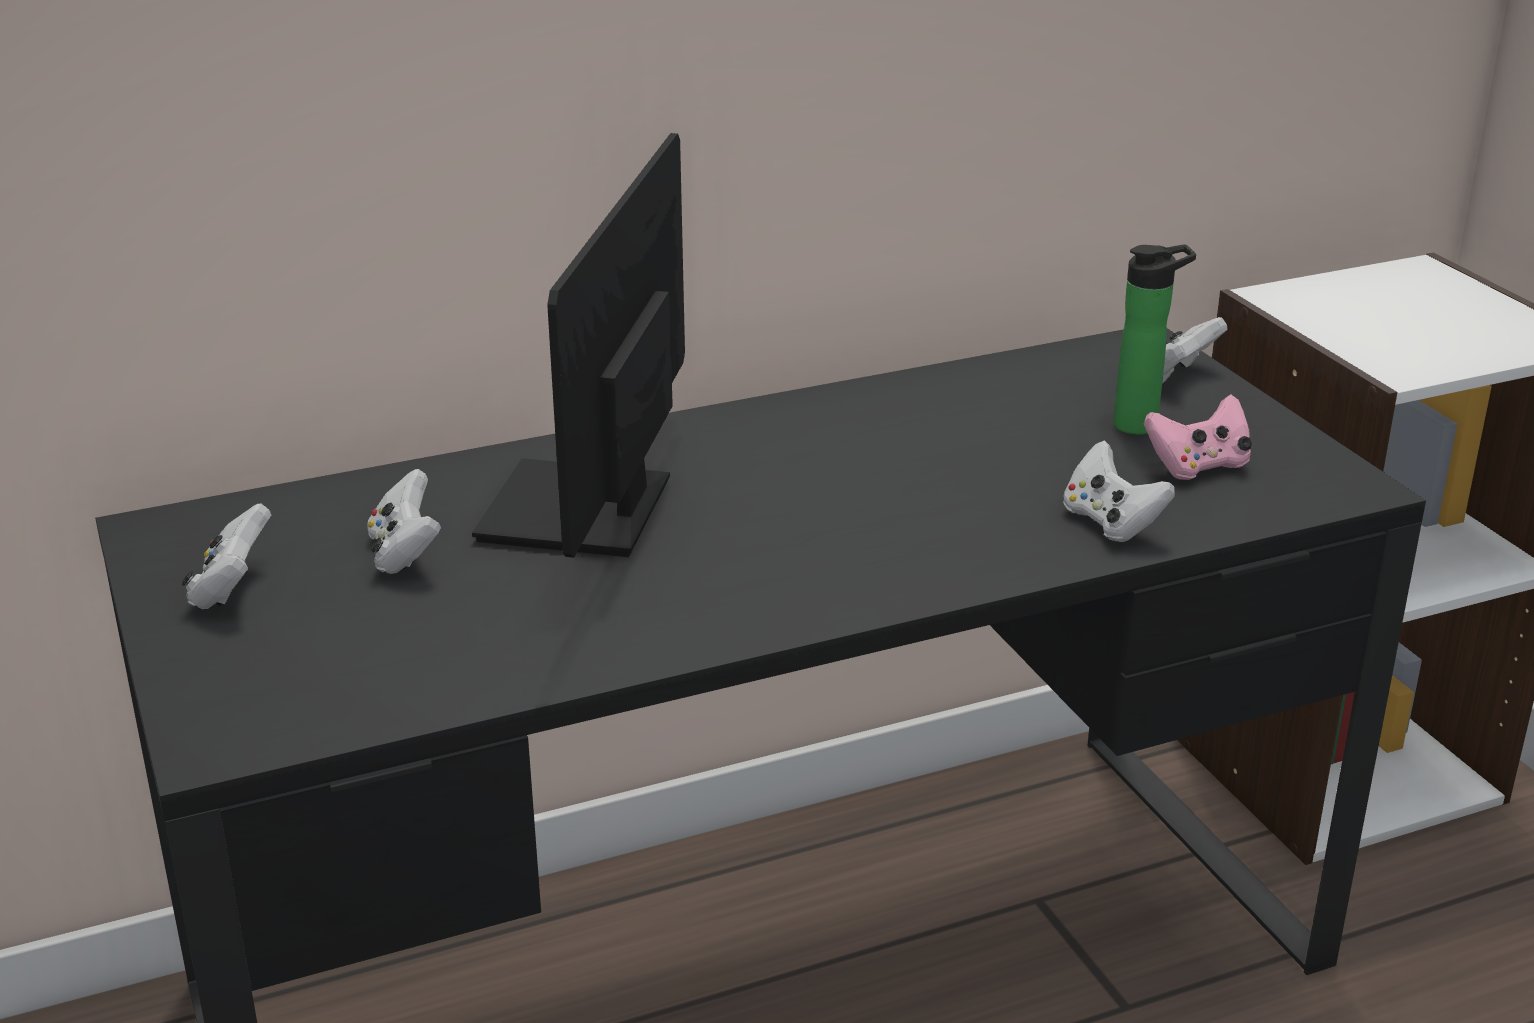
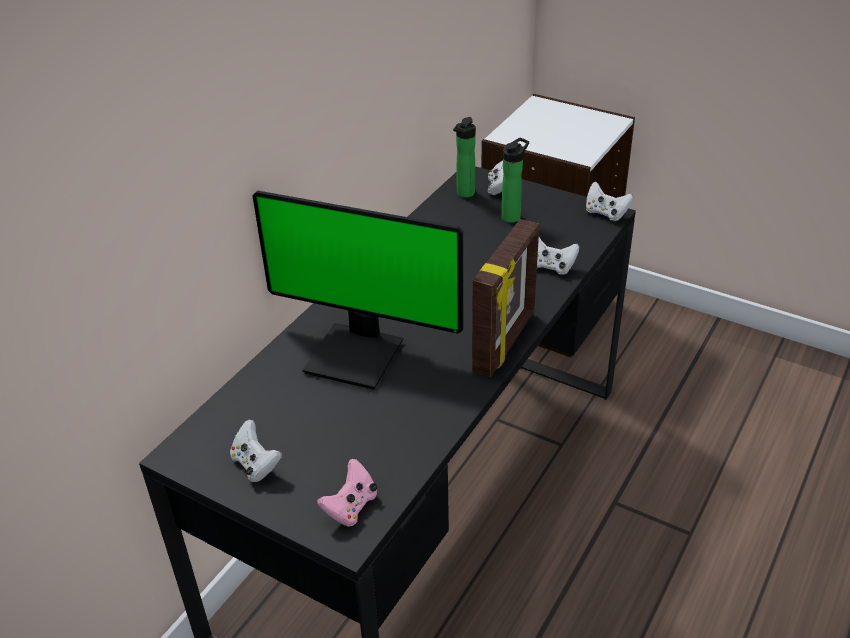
camera: 35 degrees left, 10 degrees up
white game controller [367,469,441,574] -> white game controller moved to [586,181,634,221]
monitor [472,133,685,558] -> monitor turned 45 degrees counterclockwise [252,190,463,390]
pink game controller [1144,394,1252,480] -> pink game controller moved to [317,459,377,527]
none -> bottle [453,117,476,198]
none -> picture frame [472,219,539,377]

